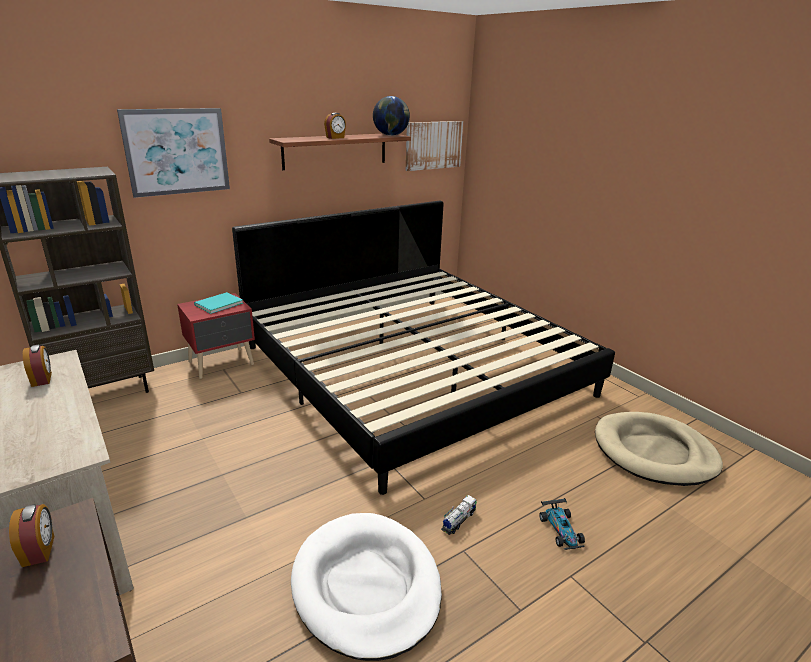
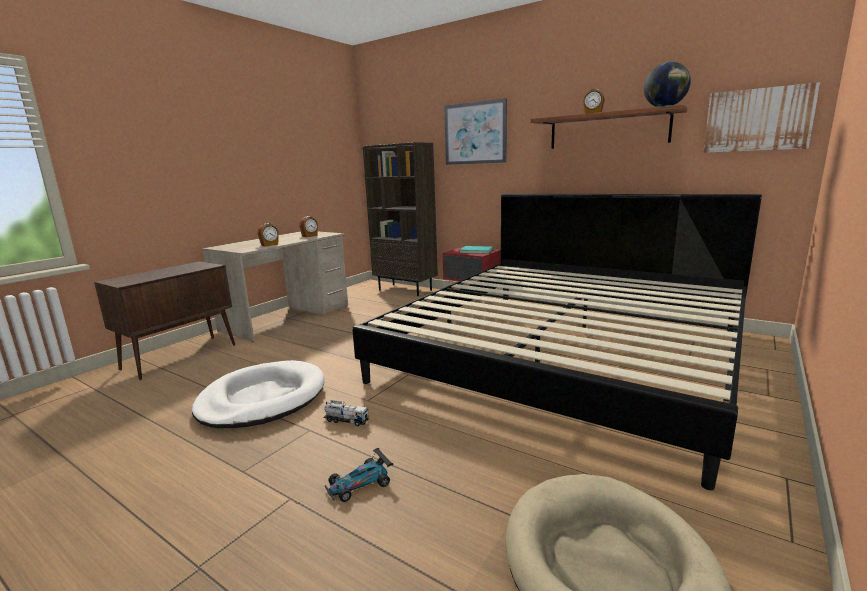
camera: 70 degrees right, 10 degrees down
alarm clock [9,504,54,567] -> alarm clock moved to [258,223,279,247]

